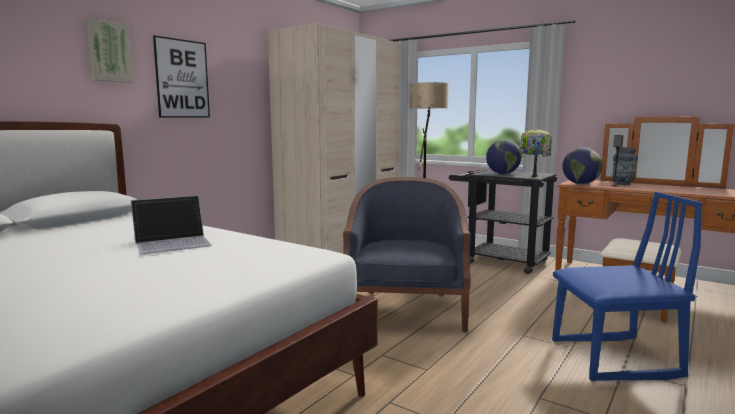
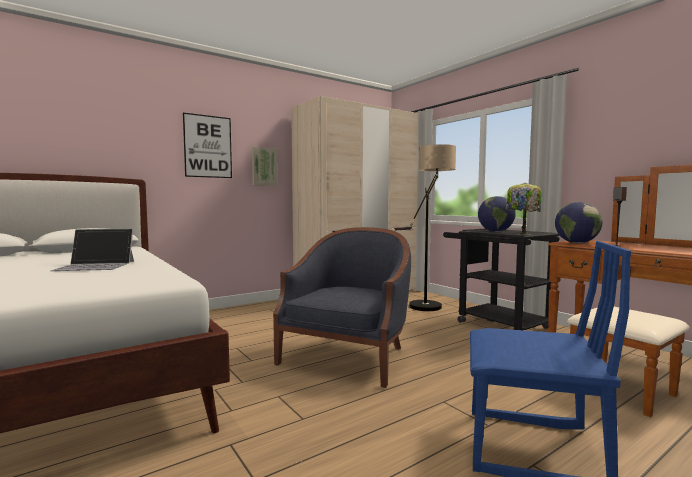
camera: 20 degrees right, 5 degrees down
picture [86,18,133,82] -> picture moved to [252,147,277,186]
vase [612,147,638,185] -> none

